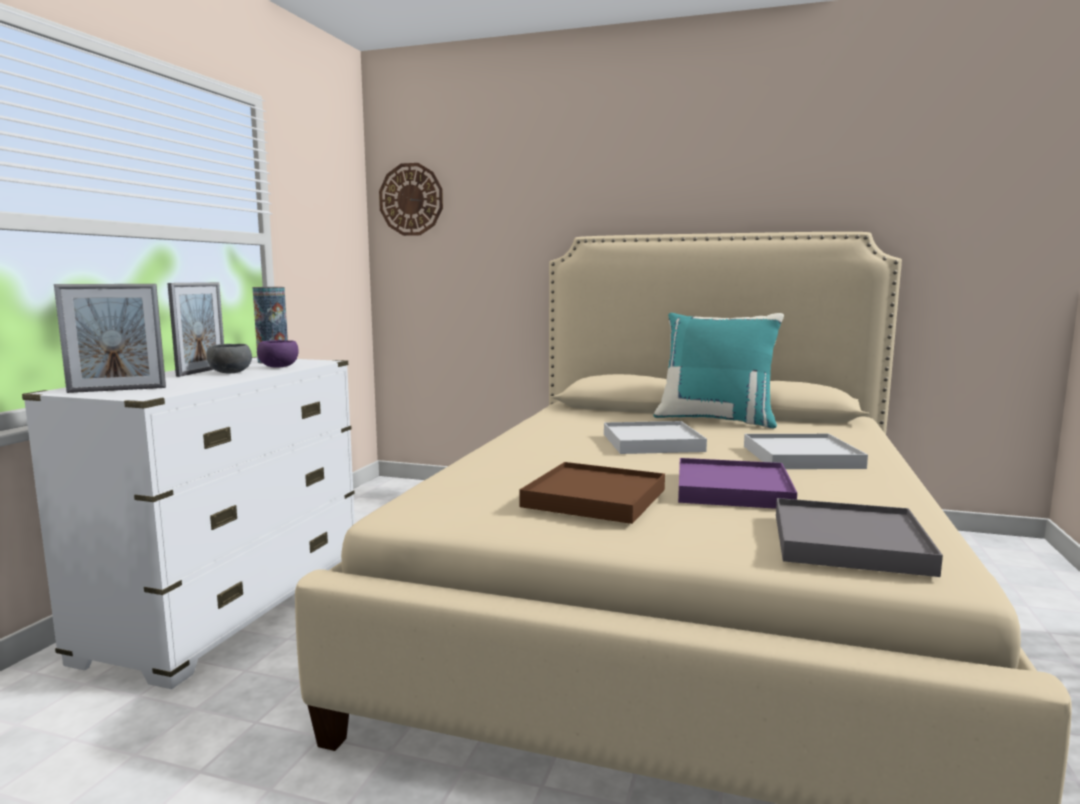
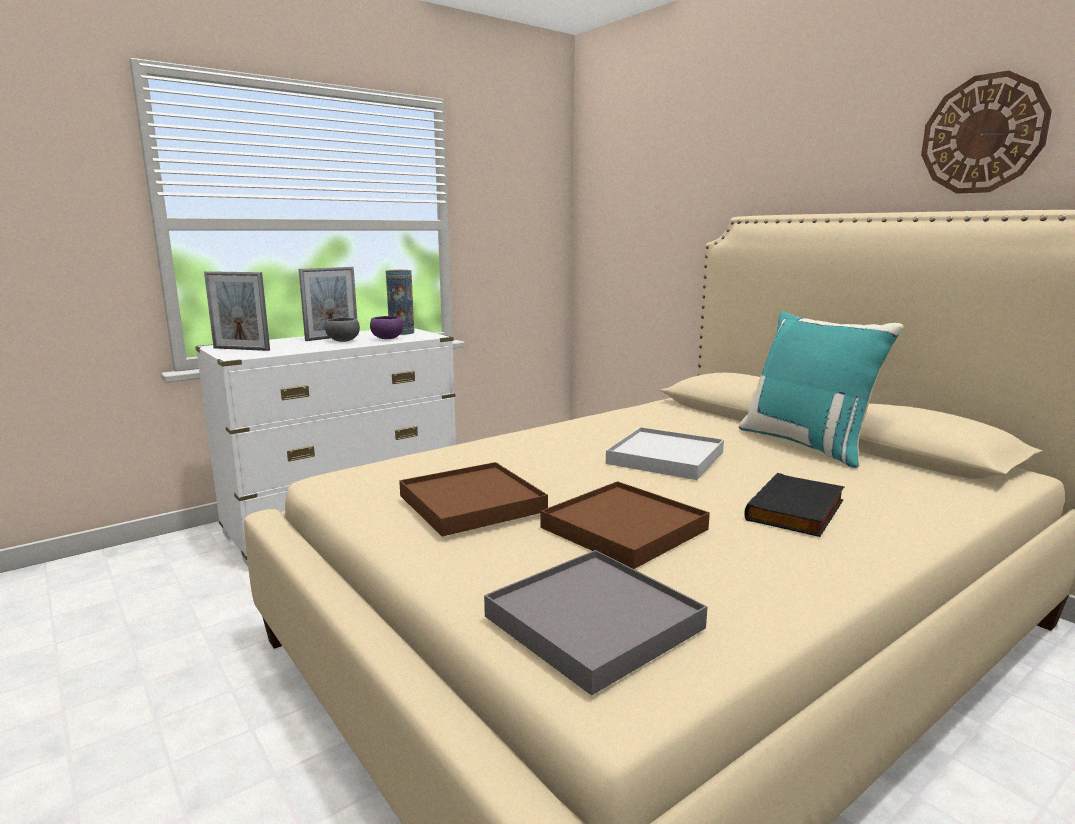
camera: 35 degrees right, 5 degrees up
wall clock [379,163,443,236] -> wall clock moved to [921,71,1052,194]
purple tray [678,458,797,509] -> brown tray [541,481,710,569]
white tray [744,434,868,469] -> black book [744,473,845,537]

